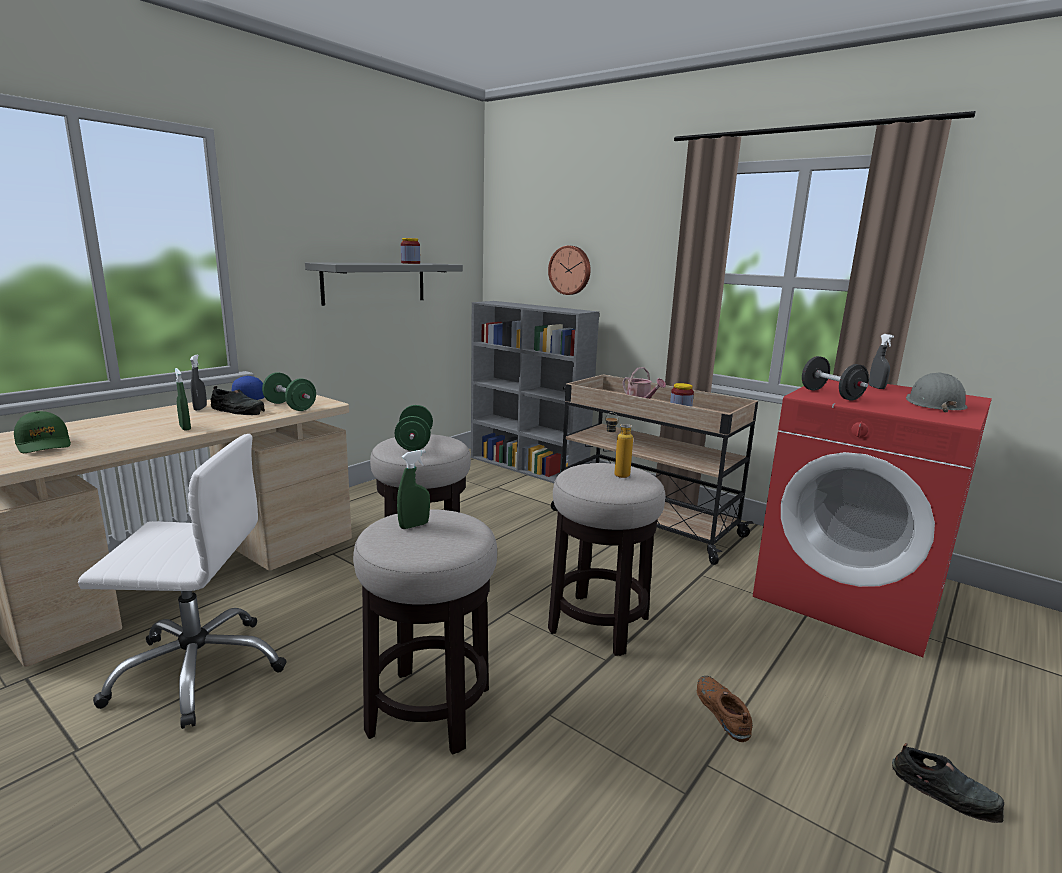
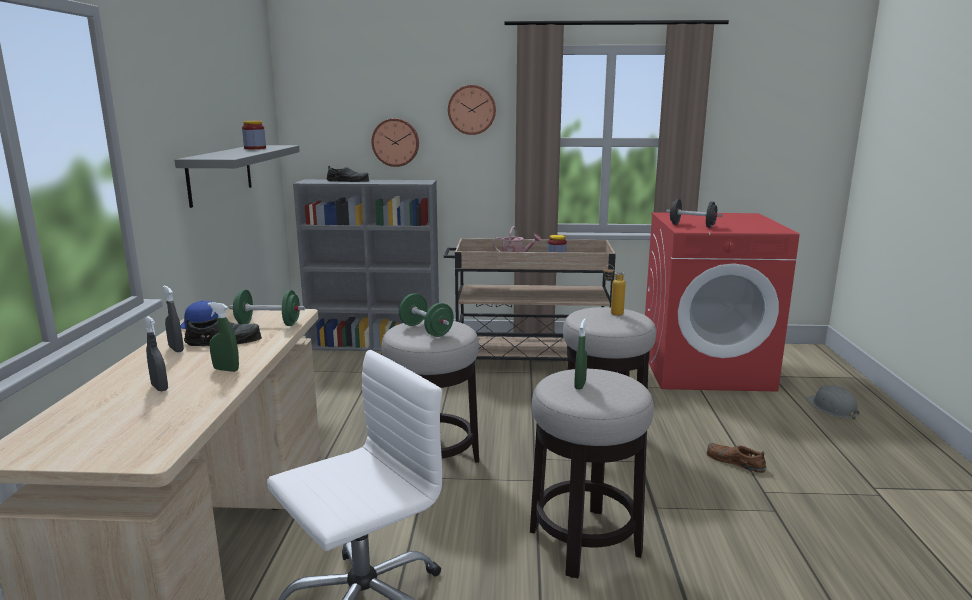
camera: 35 degrees left, 0 degrees up
green cap [14,411,71,453] -> none
grey spray bottle [869,334,894,389] -> grey spray bottle moved to [145,316,168,391]
black shoe [892,743,1004,823] -> black shoe moved to [326,165,369,182]
grey hard hat [906,372,967,412] -> grey hard hat moved to [806,385,860,419]
none -> wall clock [448,85,496,135]

